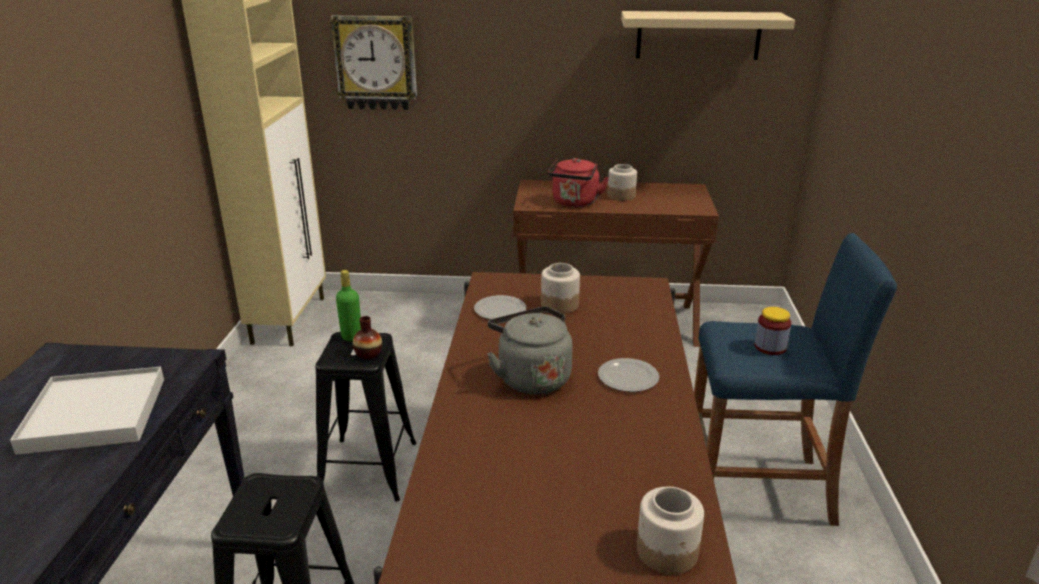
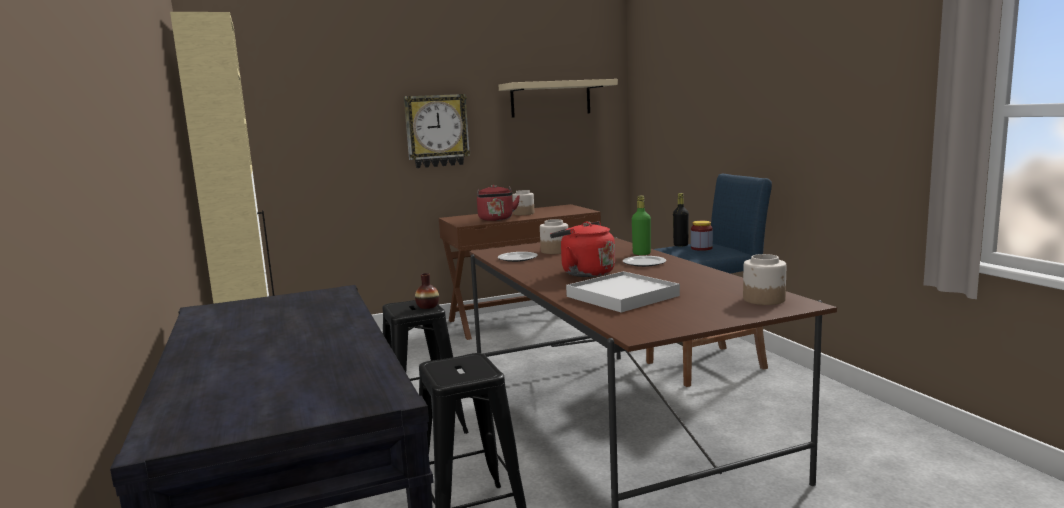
camera: 25 degrees left, 15 degrees down
white tray [10,367,164,455] -> white tray moved to [566,271,680,312]
wall clock [330,15,417,110] -> wall clock moved to [404,94,470,168]
green bottle [336,270,361,341] -> green bottle moved to [632,196,651,255]
grey kettle [487,306,573,394] -> red kettle [550,221,615,277]
none -> black bottle [673,193,689,247]

